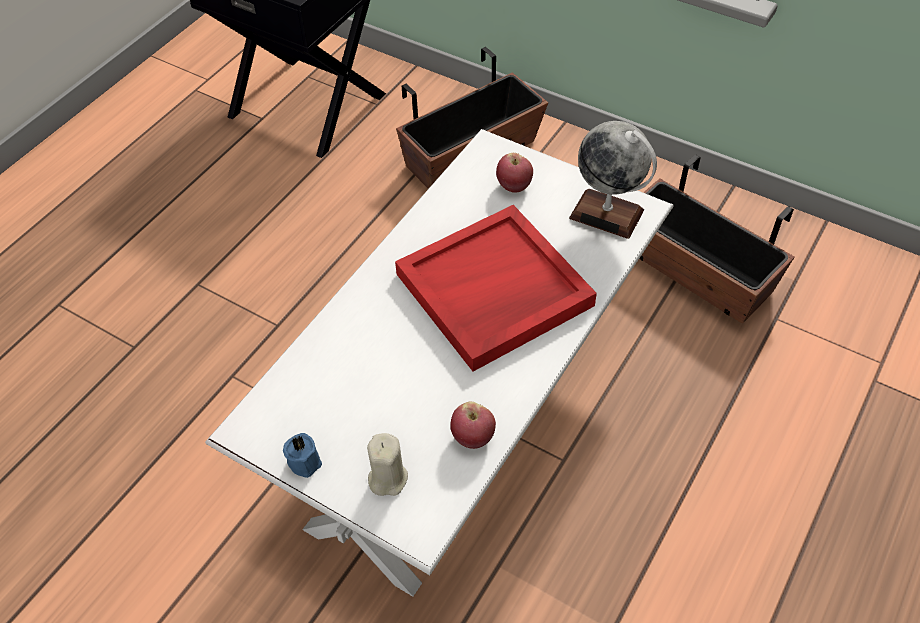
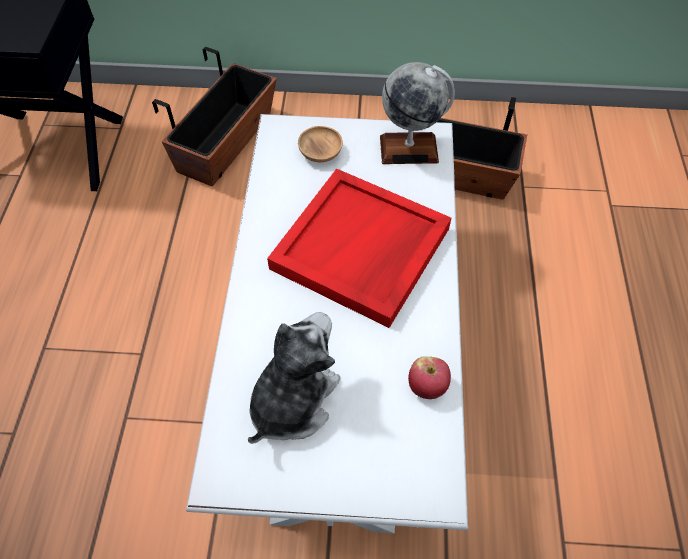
camera: 30 degrees left, 5 degrees up
blue candle [283,433,322,478] -> none
beige candle [367,433,408,496] -> none
apple [496,153,533,193] -> brown bowl [298,126,343,162]
none -> plush toy [248,312,341,444]

